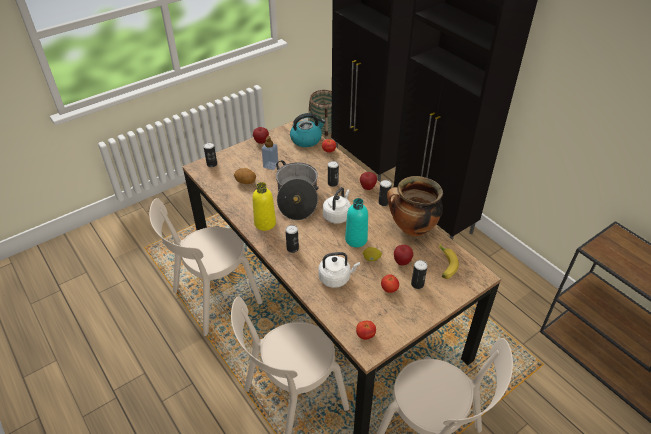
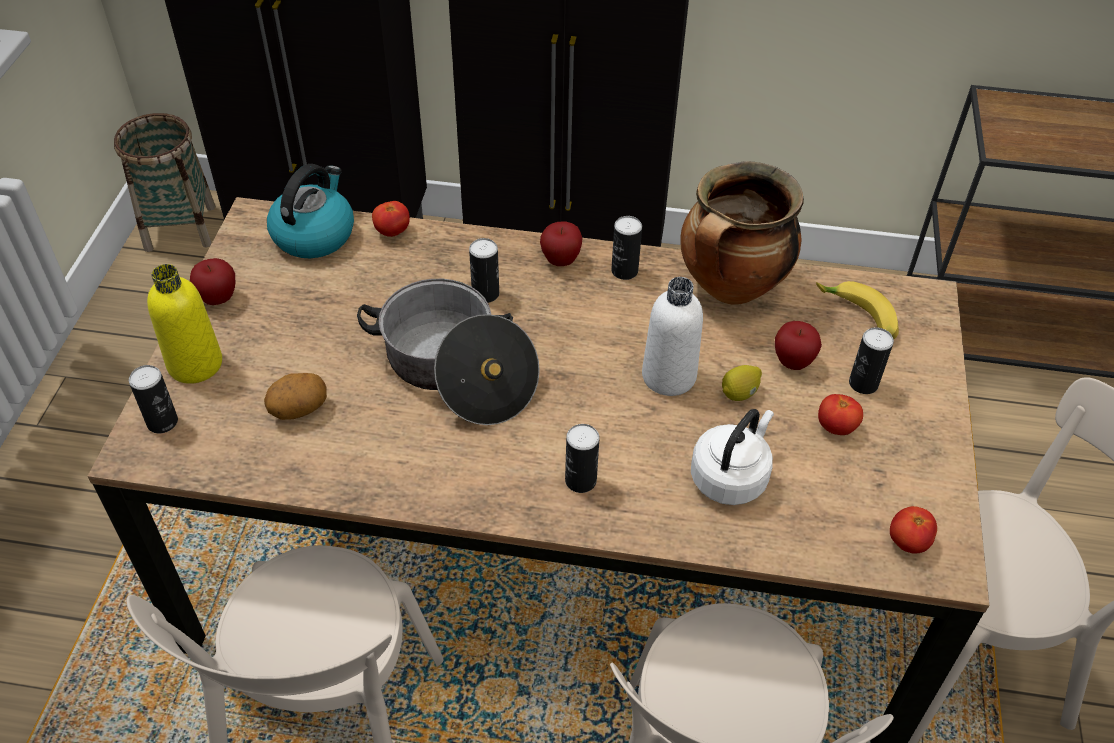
camera: 45 degrees left, 5 degrees up
yellow bottle [252,182,276,231] -> yellow bottle moved to [147,264,222,384]
soap dispenser [261,136,279,170] -> none
white kettle [323,187,351,224] -> none
turquoise bottle [345,198,368,247] -> white bottle [642,277,703,396]

